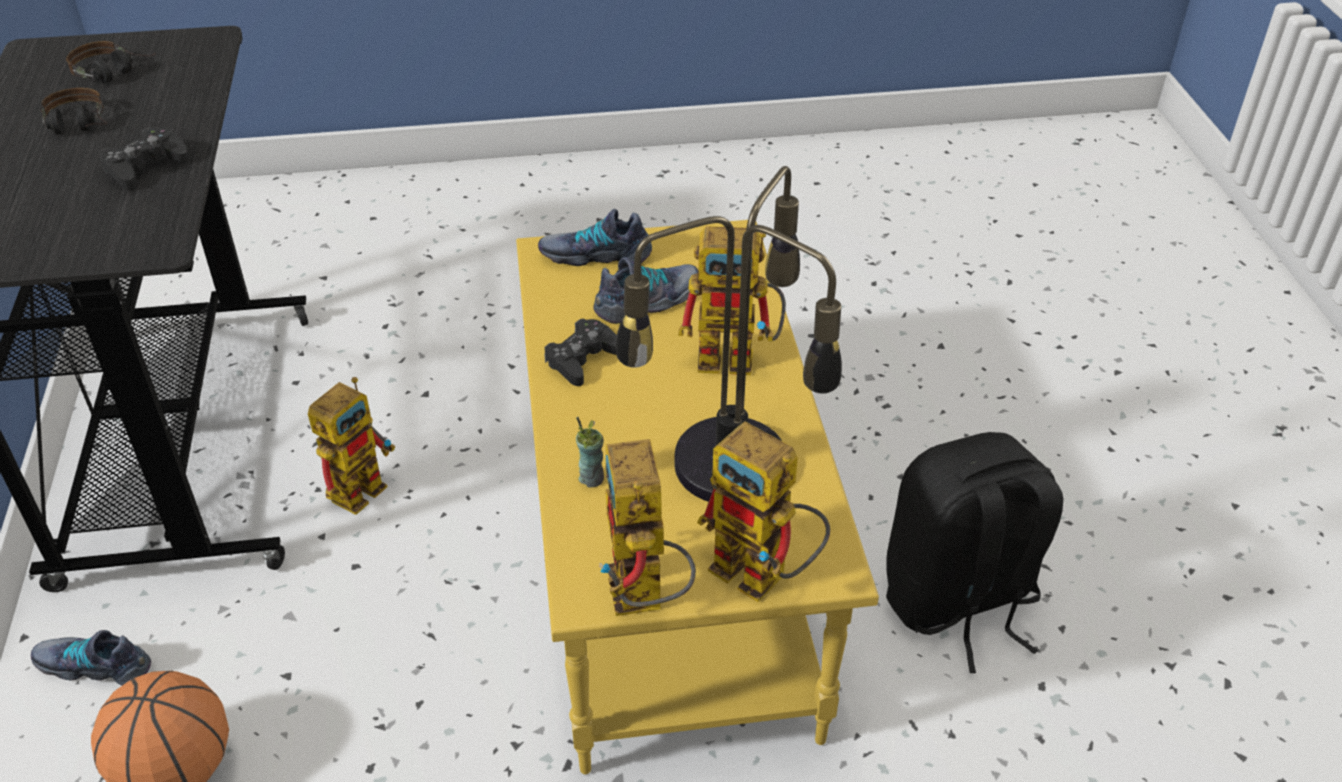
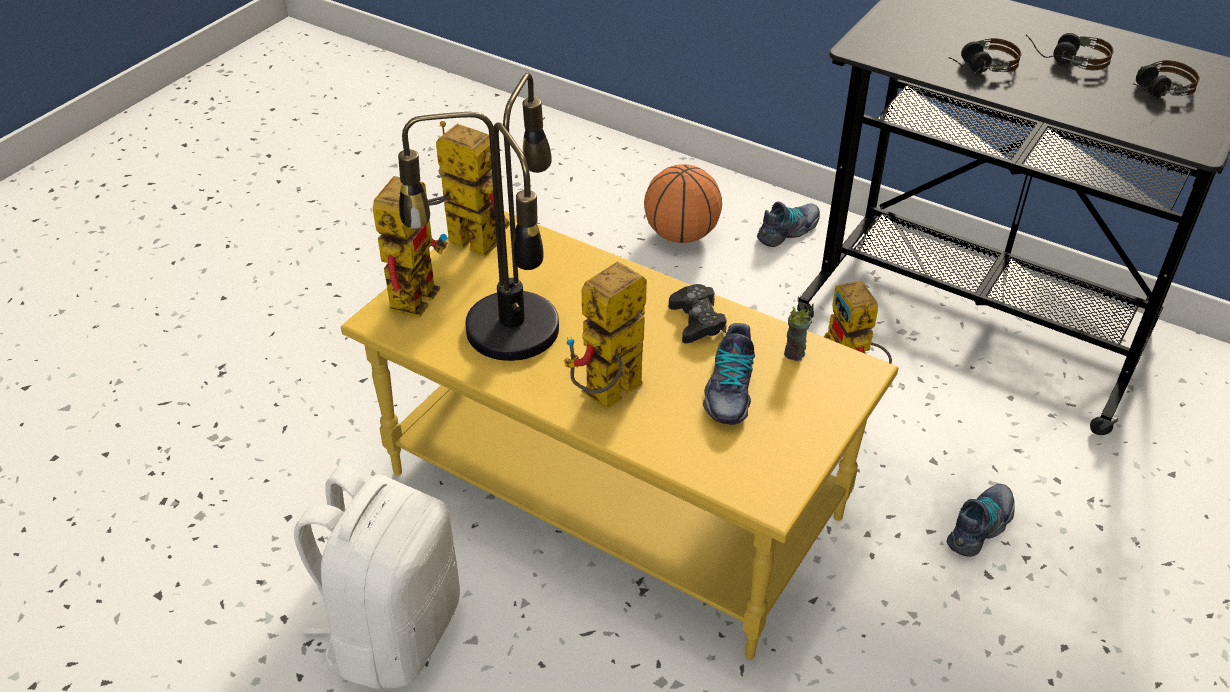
camera: 130 degrees right, 0 degrees up
black game controller [99,127,190,191] -> headphones [949,38,1021,73]
shoe [538,209,652,266] -> shoe moved to [947,484,1015,557]
cup [576,417,604,487] -> cup moved to [784,304,814,361]
toy robot [697,422,830,602] -> toy robot turned 120 degrees clockwise [373,176,448,317]
black backpack [886,432,1063,673] -> white backpack [294,465,460,689]

